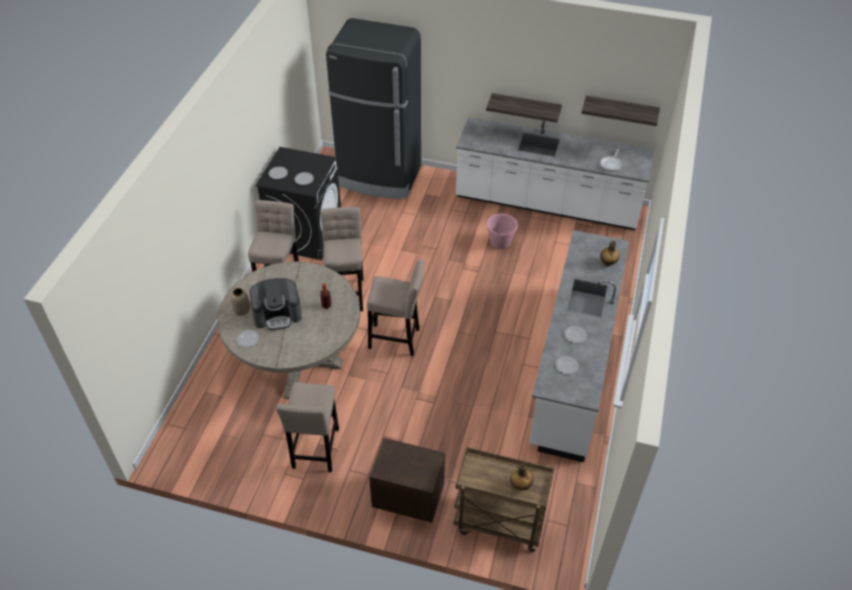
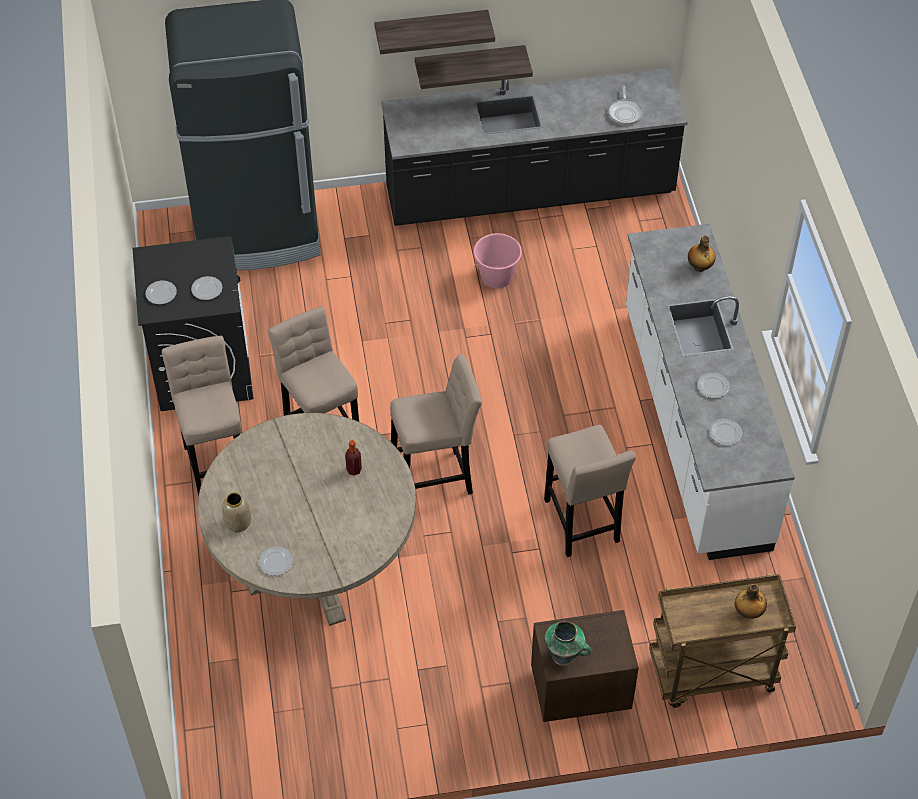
camera: 25 degrees left, 5 degrees up
coffee machine [249,278,302,330] -> none
beige stool [276,382,339,472] -> beige stool moved to [544,425,636,557]
white counter [456,117,654,230] -> black counter [381,69,688,226]
shelf [581,95,660,126] -> shelf moved to [374,10,495,54]
none -> vase [544,621,592,666]

